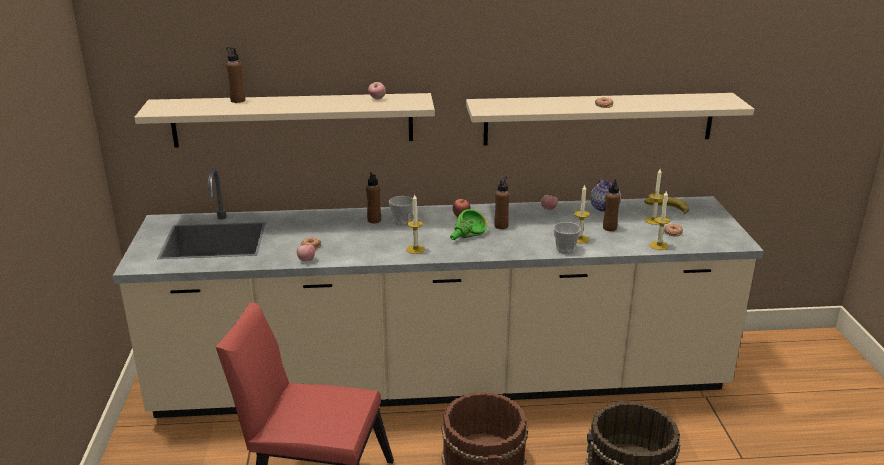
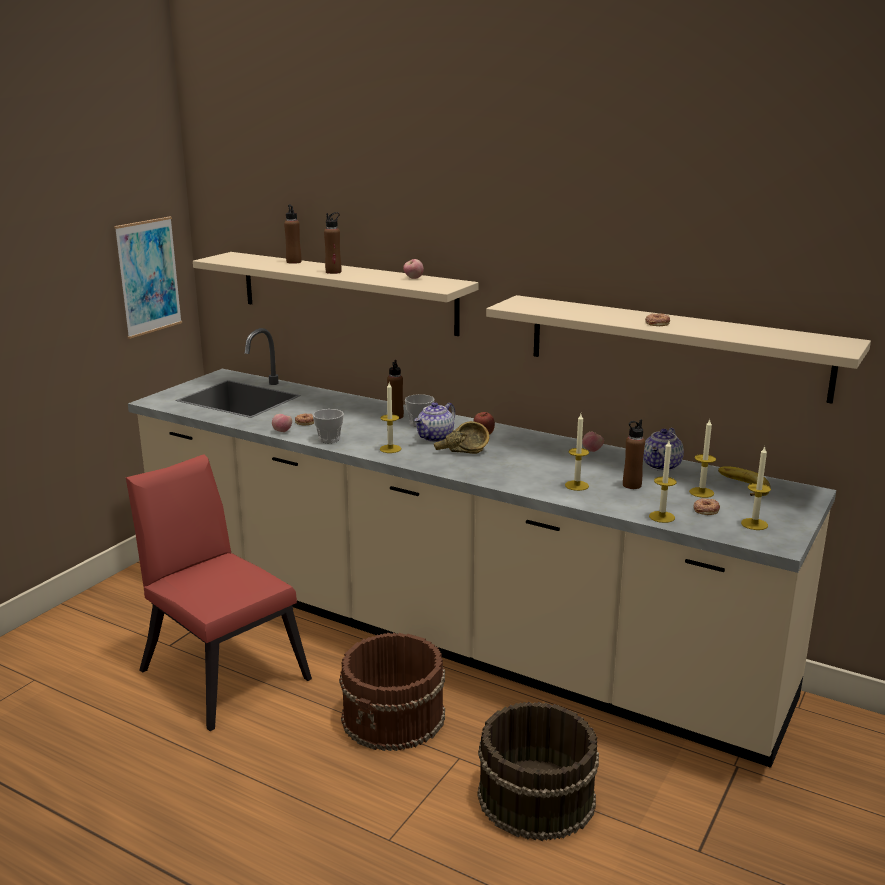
camera: 35 degrees right, 5 degrees down
green bowl [450,209,488,240] -> brown bowl [434,421,489,454]
brown bottle [494,177,510,229] -> brown bottle moved to [324,212,341,274]
cup [553,222,581,254] -> cup moved to [313,409,344,443]
none -> picture [114,217,182,339]
none -> teapot [414,402,455,442]
none -> candle [741,446,771,530]

